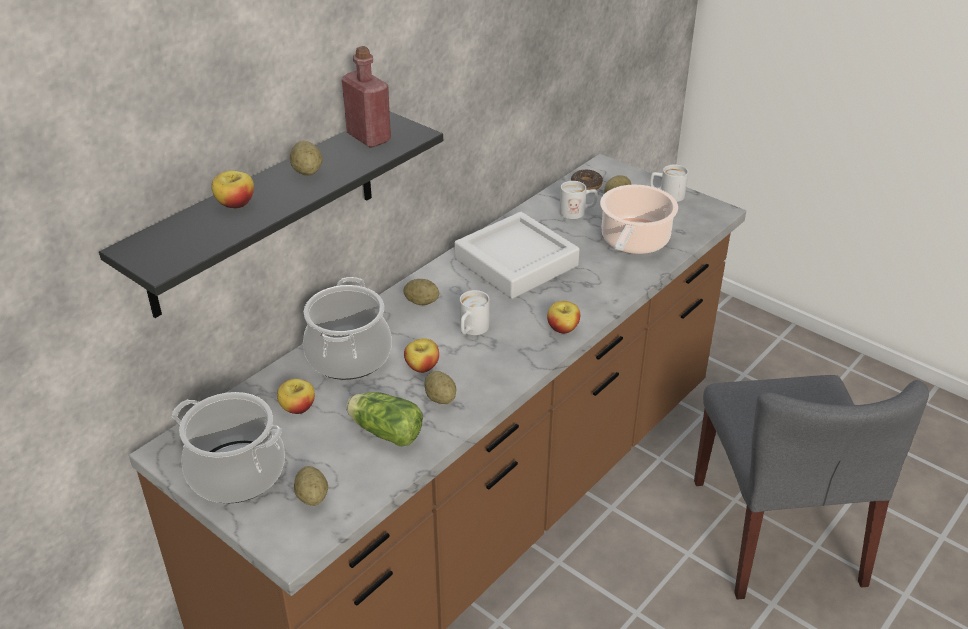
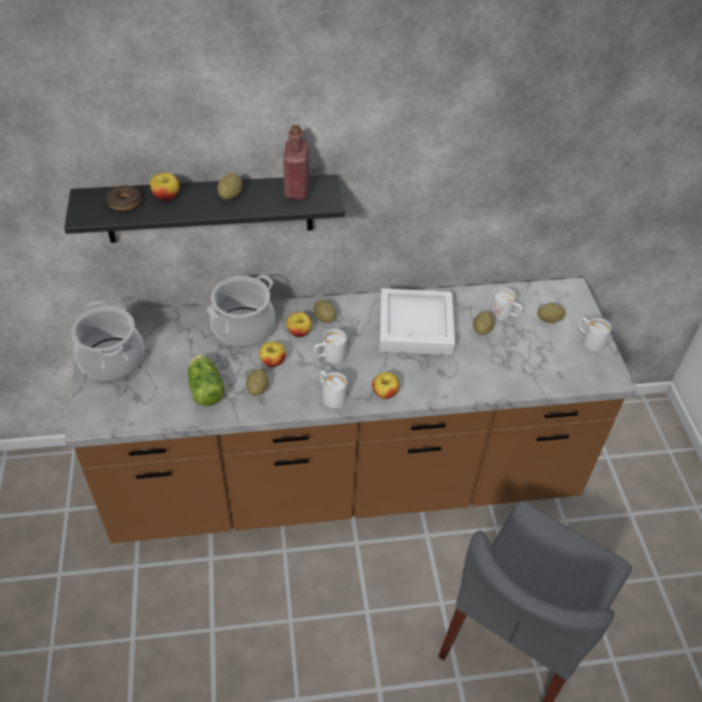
camera: 40 degrees right, 10 degrees up
apple [277,379,315,414] -> apple moved to [286,312,312,337]
potato [294,466,328,506] -> potato moved to [473,311,494,335]
donut [571,169,603,190] -> donut moved to [107,185,141,211]
cooking pot [600,185,678,254] -> none
none -> white mug [320,370,347,408]

